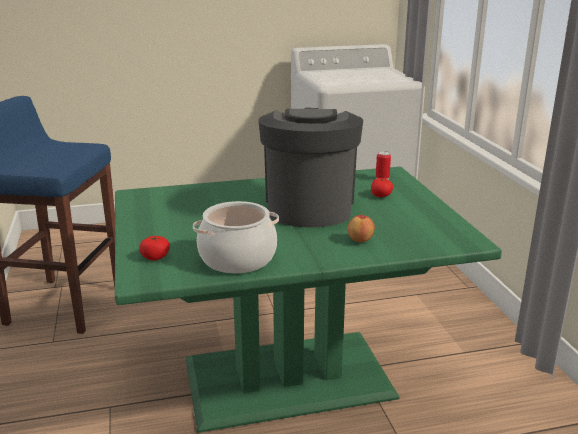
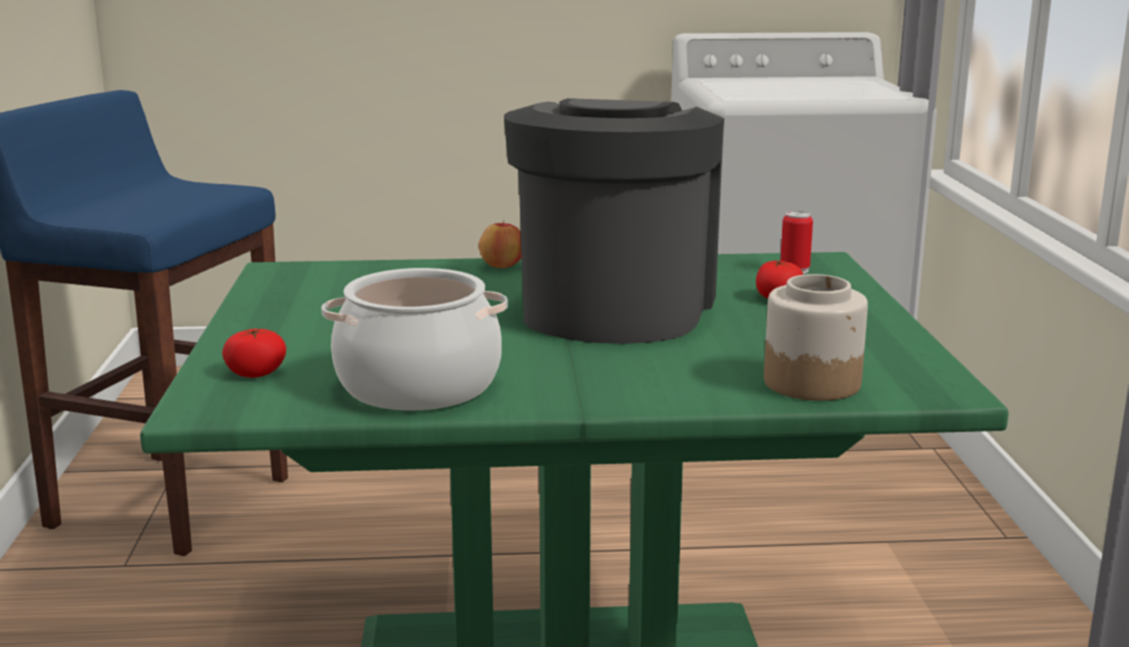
camera: 10 degrees right, 5 degrees down
apple [348,214,375,242] -> apple moved to [479,221,522,268]
none -> jar [764,274,868,401]

